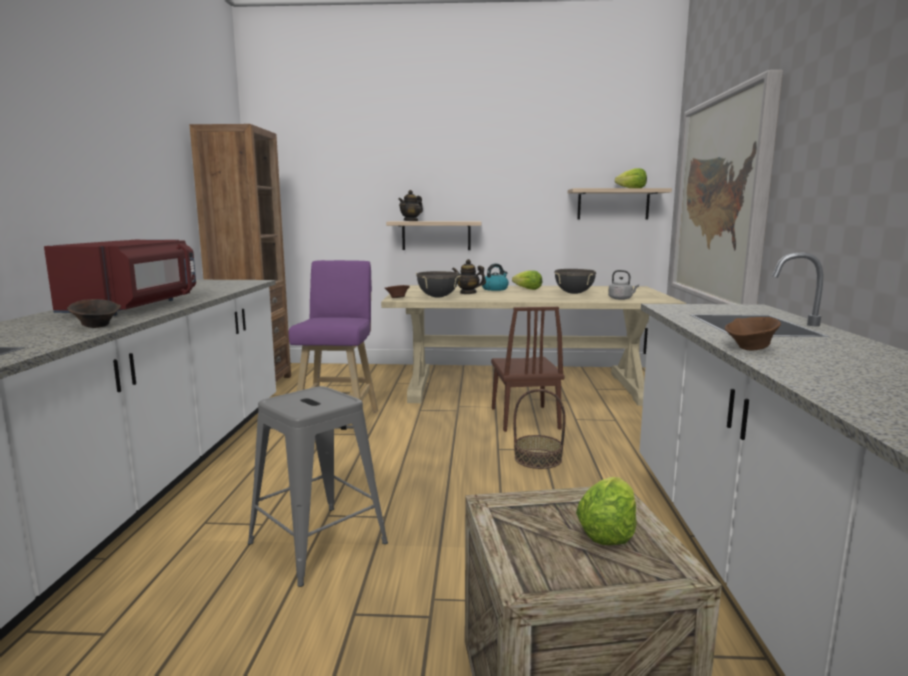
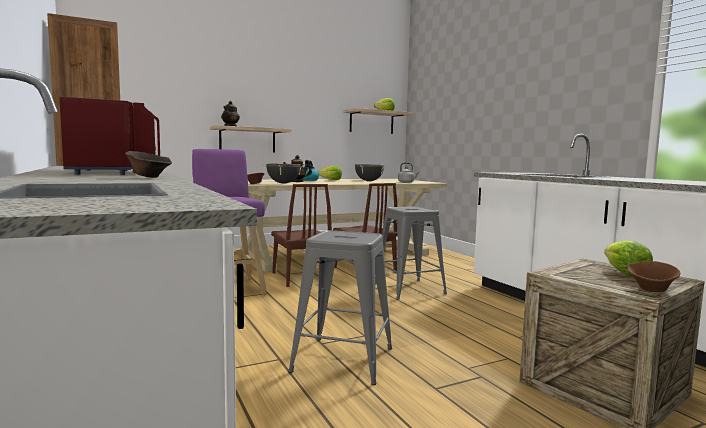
camera: 30 degrees left, 5 degrees down
basket [513,389,566,469] -> grey stool [375,206,447,299]
picture [671,70,783,304] -> none
brown bowl [725,317,781,350] -> brown bowl moved to [627,261,680,293]
none -> brown chair [271,184,332,287]

